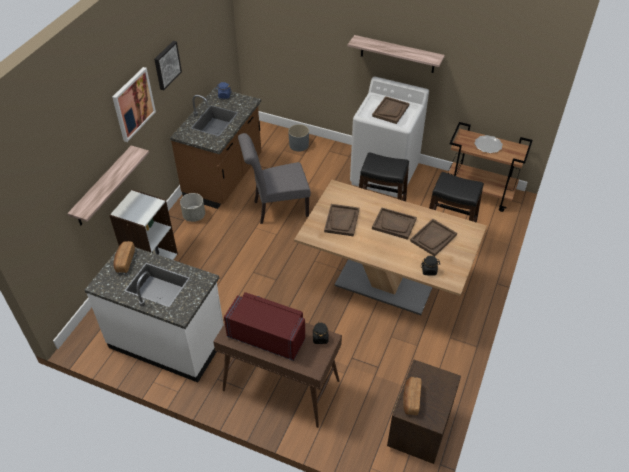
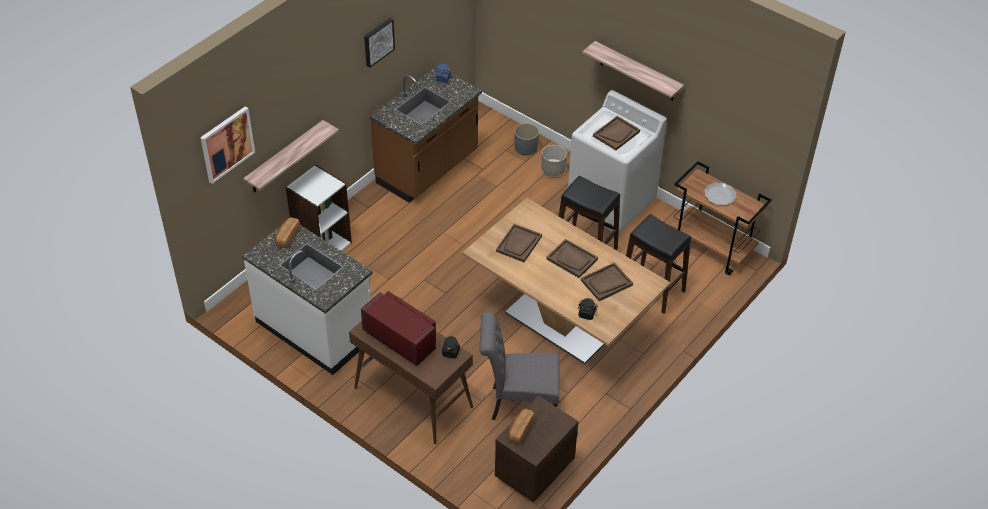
camera: 15 degrees right, 0 degrees up
picture [112,67,156,142] -> picture moved to [200,106,255,184]
grey planter [180,193,205,222] -> grey planter moved to [541,145,567,176]
grey chair [238,133,311,224] -> grey chair moved to [480,312,559,420]

